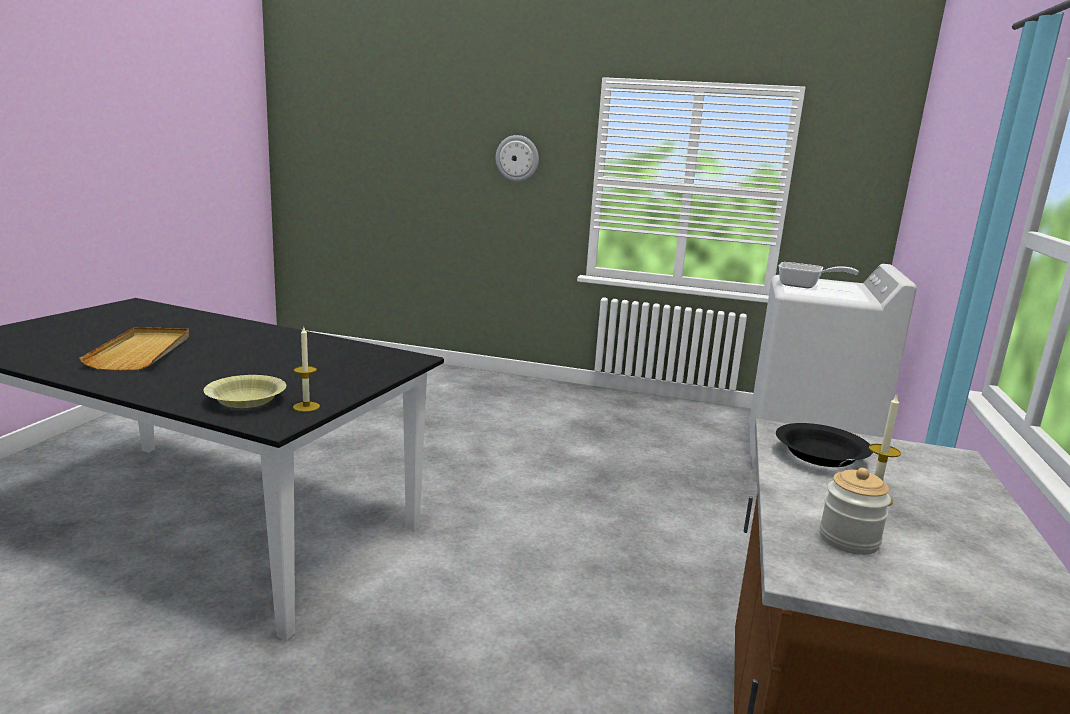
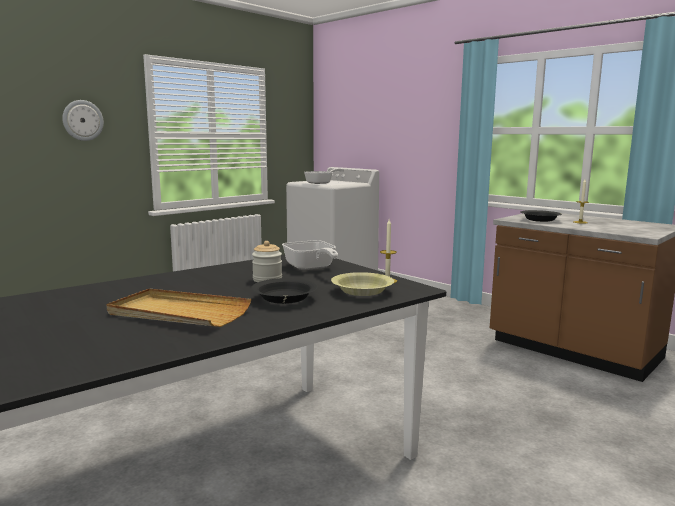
camera: 60 degrees left, 5 degrees down
jar [819,468,891,555] -> jar moved to [252,241,282,282]
none -> black bowl [251,278,318,304]
none -> frying pan [282,240,338,270]

